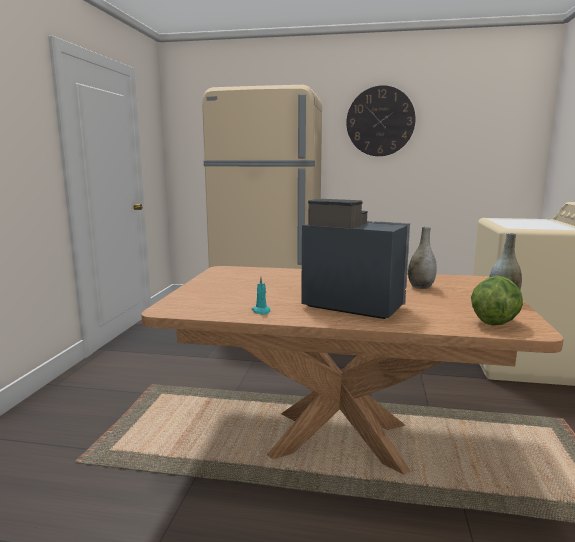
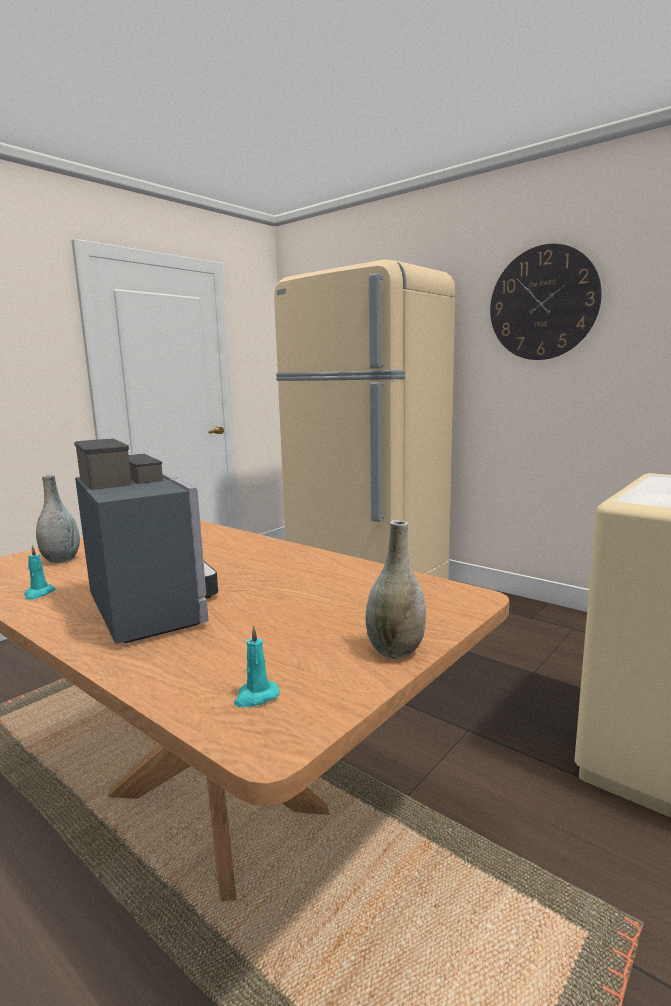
camera: 30 degrees right, 0 degrees up
grey vase [408,226,437,289] -> grey vase moved to [36,474,80,563]
lettuce [471,276,523,326] -> turquoise candle [234,626,280,707]

